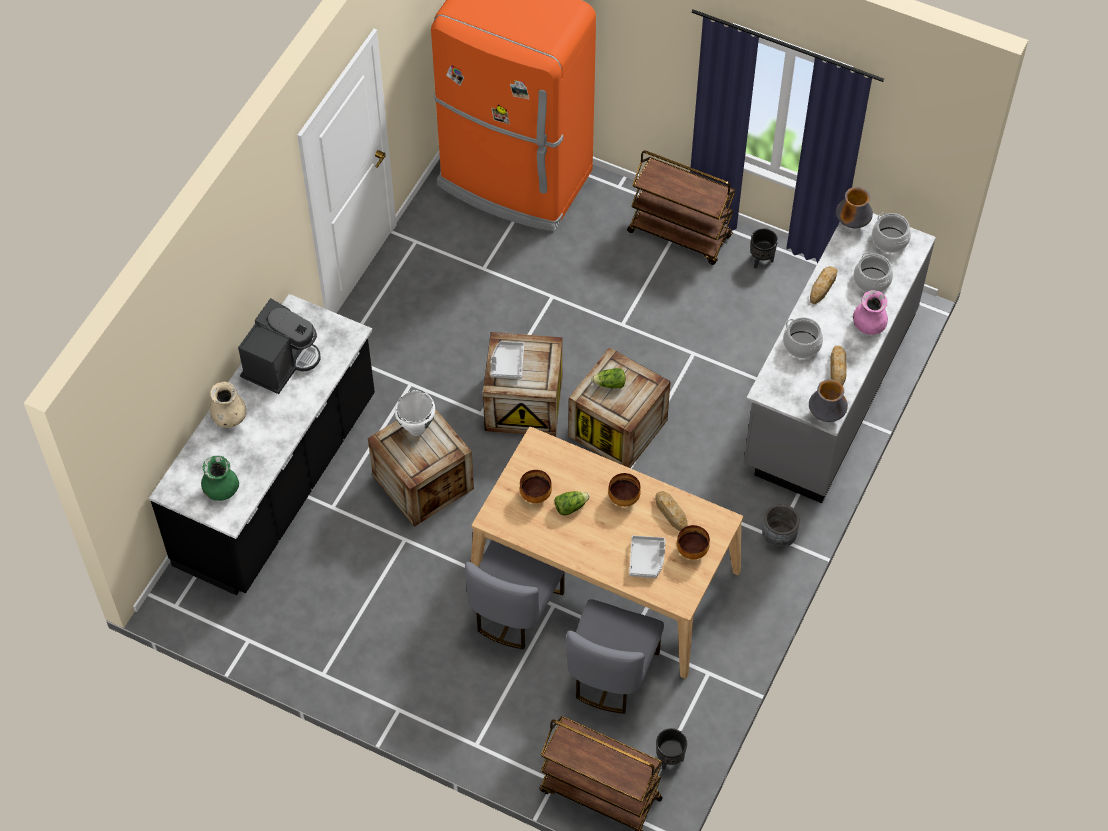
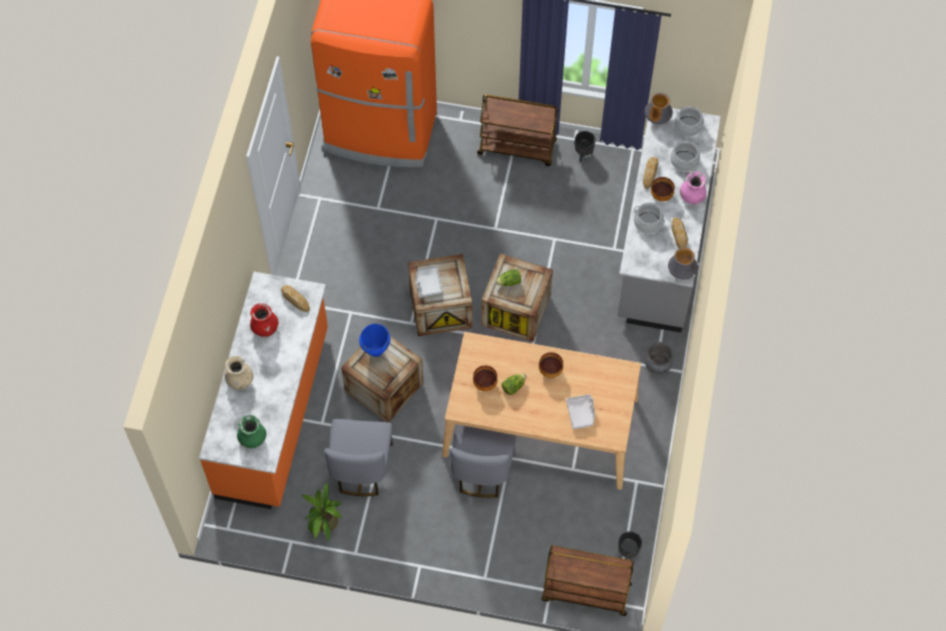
camera: 15 degrees left, 5 degrees up
black counter [149,294,375,596] -> orange counter [199,272,328,509]
coffee machine [238,298,321,394] -> red vase [250,303,278,337]
white cooking pot [395,390,435,436] -> blue cooking pot [359,323,390,357]
grey chair [567,599,664,714] -> grey chair moved to [324,419,393,496]
bread [655,491,688,531] -> bread moved to [281,285,310,312]
bowl [677,525,710,559] -> bowl moved to [651,177,675,201]
none -> potted plant [302,483,343,542]

